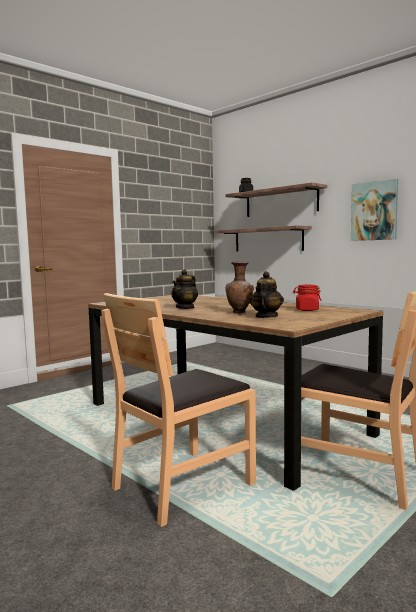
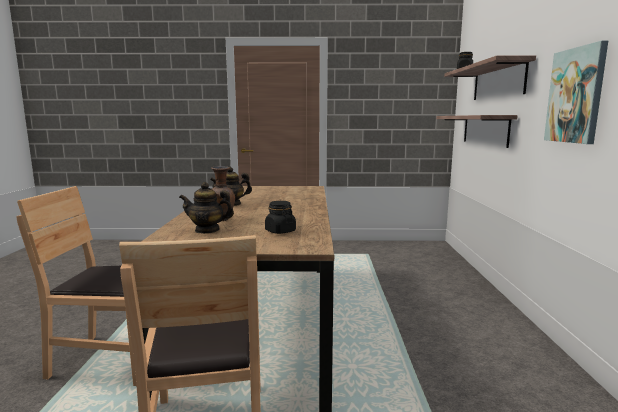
camera: 45 degrees right, 5 degrees up
teapot [249,271,284,318] -> teapot turned 150 degrees counterclockwise [179,182,234,234]
red jar [293,285,321,311] -> black jar [265,201,296,234]

